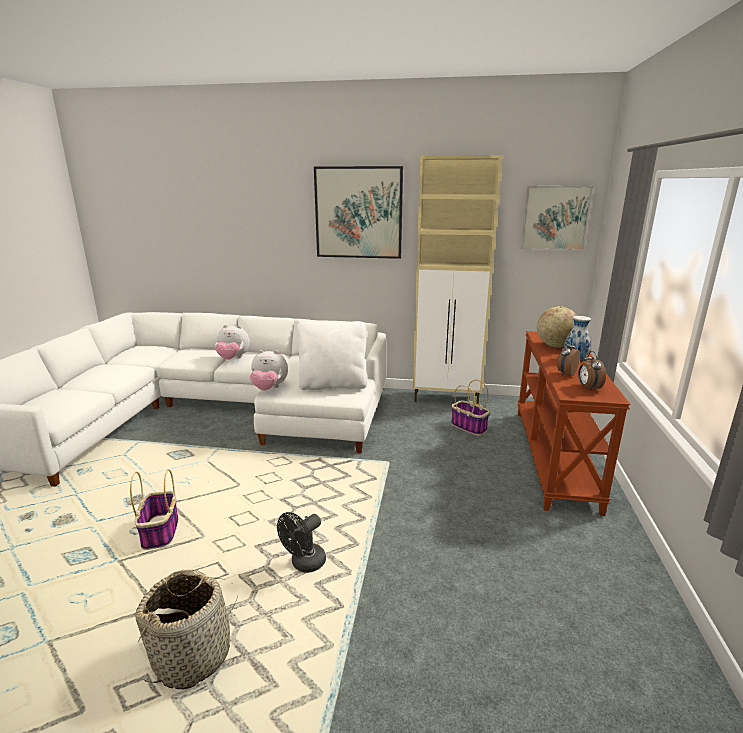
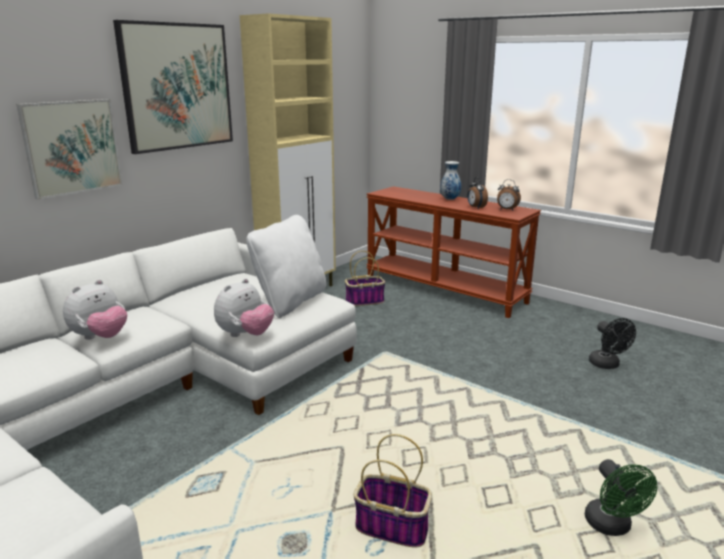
camera: 60 degrees left, 0 degrees up
basket [135,569,238,690] -> green fan [585,459,657,536]
black fan [277,512,326,573] -> black fan moved to [589,318,636,369]
picture [521,186,593,250] -> picture moved to [16,99,123,200]
globe [537,306,577,348] -> none

